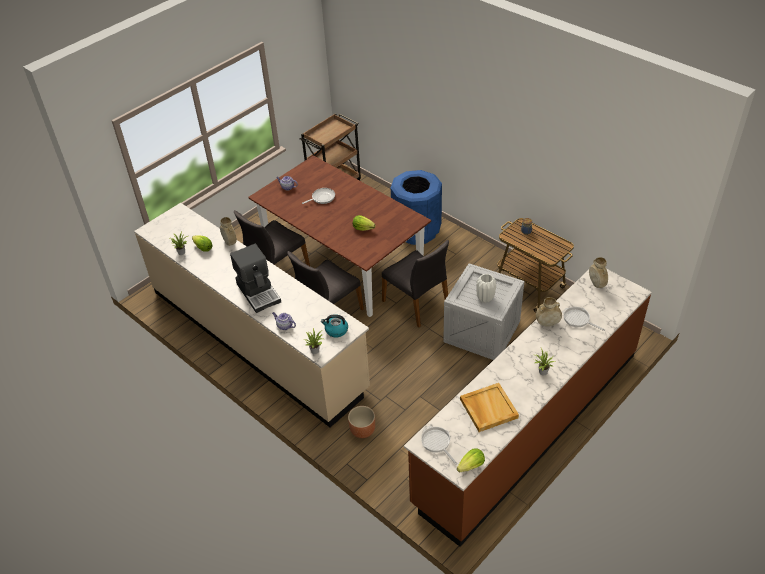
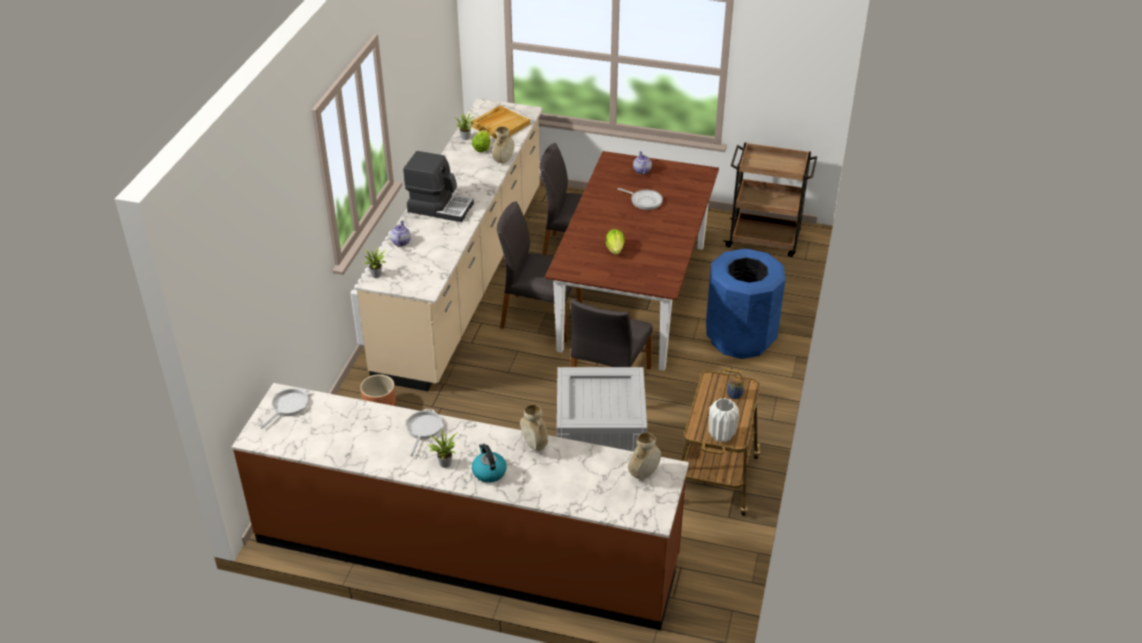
camera: 60 degrees right, 5 degrees down
coffee machine [230,244,281,313] -> coffee machine turned 105 degrees counterclockwise [403,151,474,222]
kettle [321,314,348,338] -> kettle moved to [472,443,507,483]
lettuce [457,448,485,472] -> none
beige tray [460,383,519,432] -> beige tray moved to [471,106,530,139]
white vase [476,274,496,303] -> white vase moved to [709,398,739,442]
frying pan [563,307,605,331] -> frying pan moved to [405,409,443,456]

